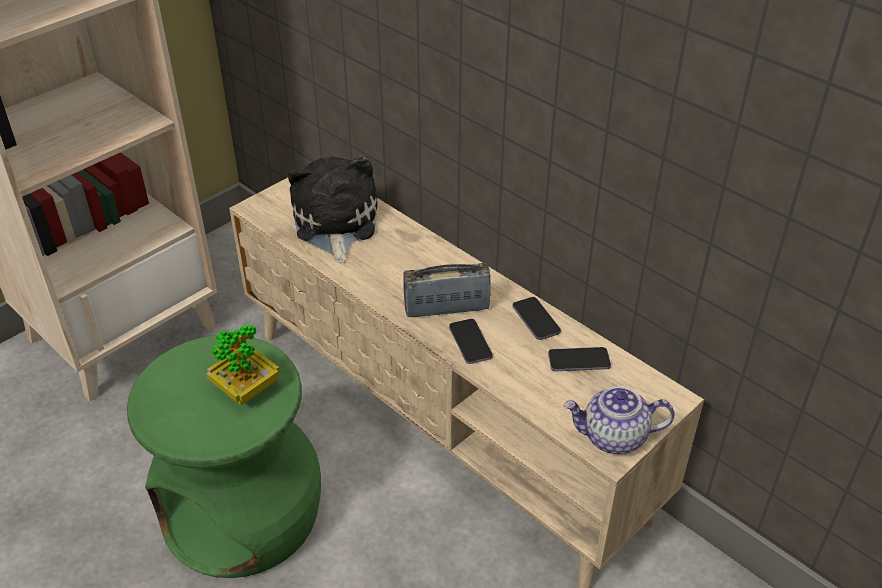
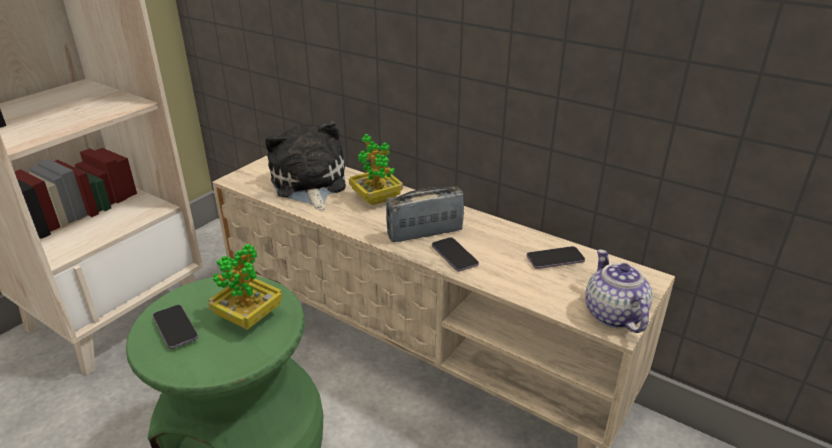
camera: 10 degrees left, 10 degrees down
phone [513,297,561,340] -> phone moved to [153,305,198,349]
teapot [564,386,674,454] -> teapot turned 90 degrees clockwise [585,249,653,333]
none -> potted plant [349,134,403,205]

